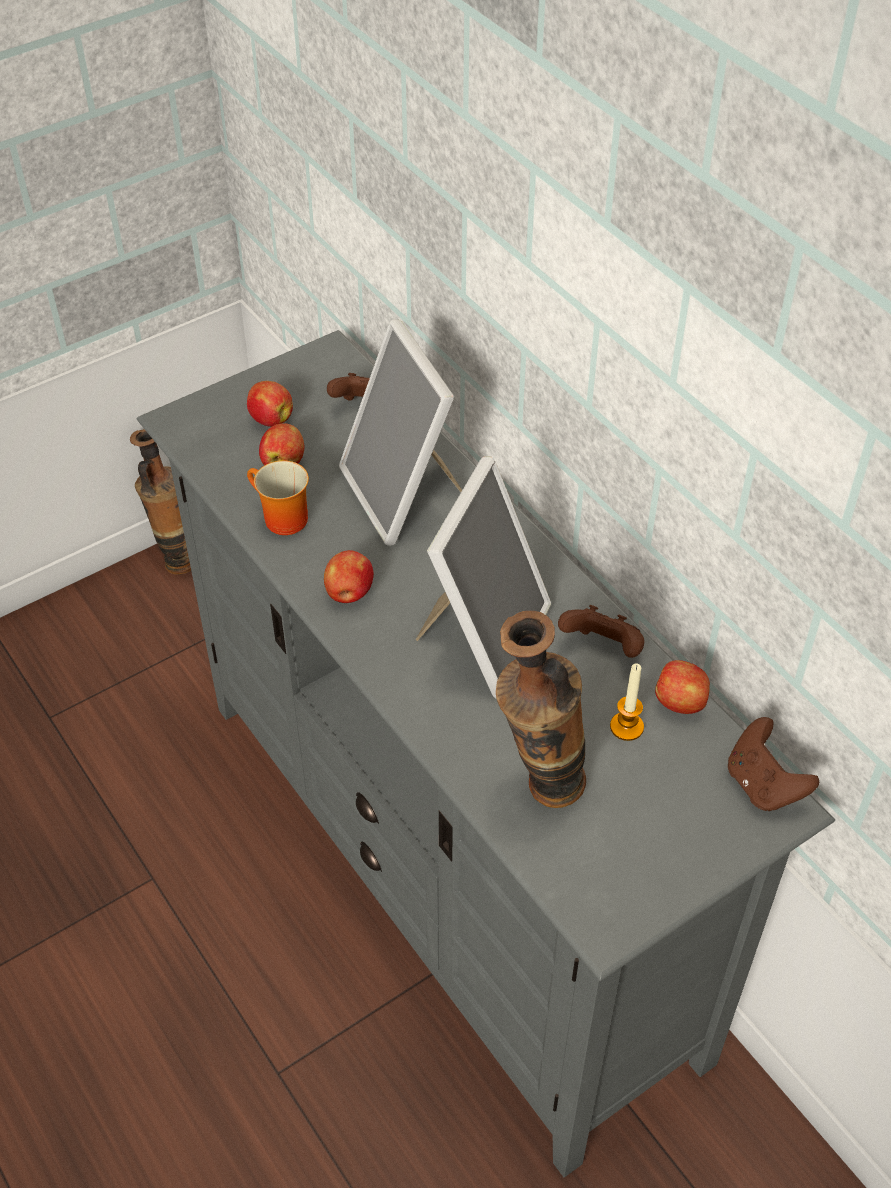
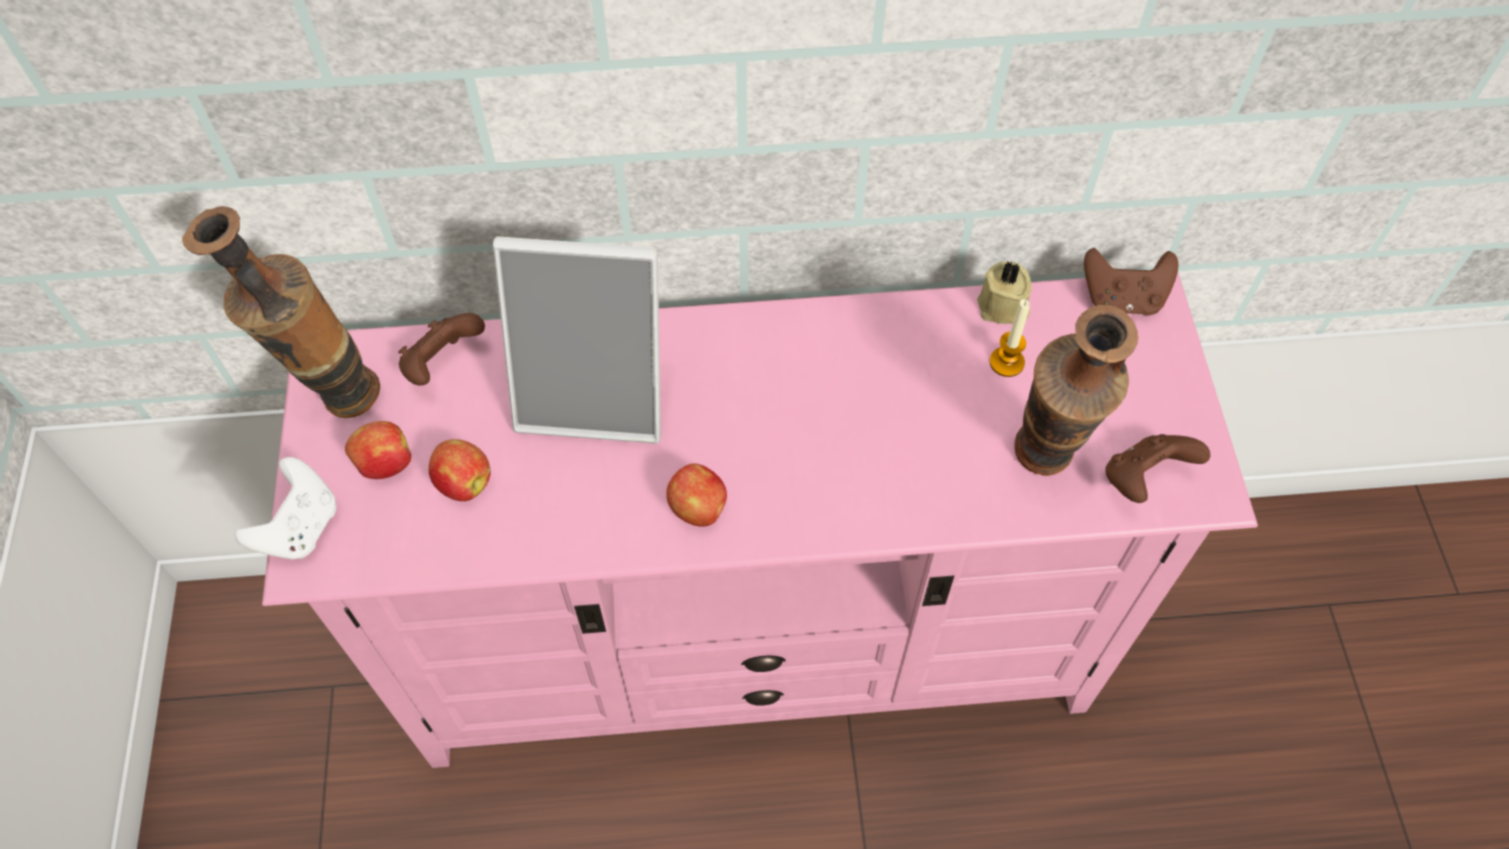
camera: 60 degrees left, 10 degrees up
vase [130,429,191,575] -> vase moved to [182,206,380,418]
grey tv stand [137,330,835,1177] -> pink tv stand [262,273,1258,768]
mug [247,461,309,535] -> none
picture frame [416,456,551,699] -> none
brown game controller [558,605,644,658] -> brown game controller moved to [1105,434,1210,503]
apple [655,660,710,714] -> beige candle [977,261,1032,324]
none -> white game controller [235,457,337,559]

